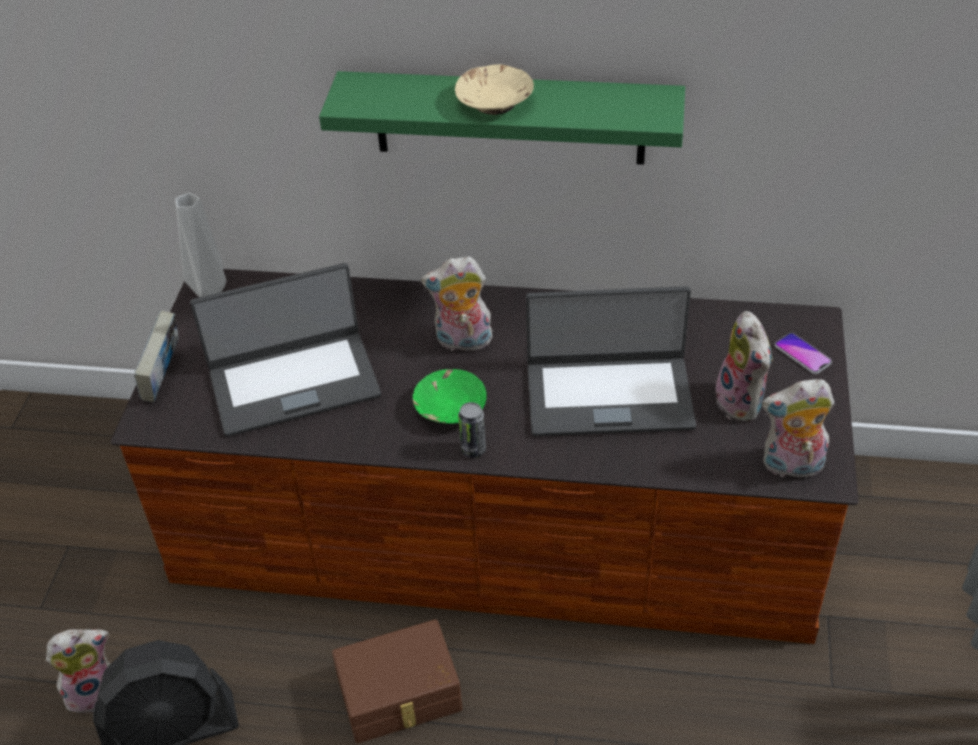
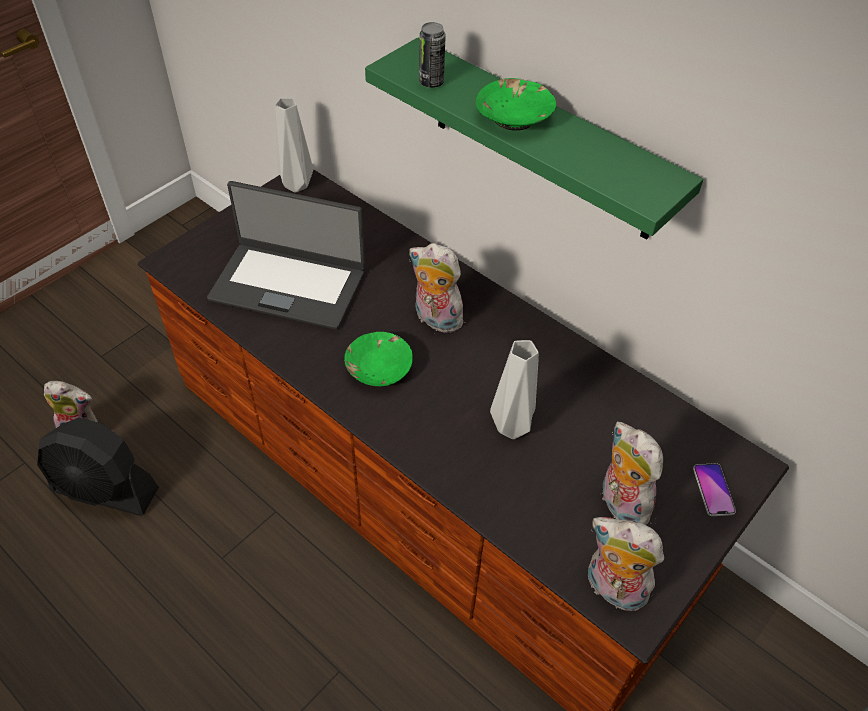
camera: 30 degrees right, 5 degrees up
book [134,311,178,402] -> none
brown storage box [332,619,462,743] -> none
beige bowl [455,64,534,115] -> green bowl [476,78,556,131]
can [458,402,486,458] -> can moved to [419,22,446,88]
laptop [526,286,696,436] -> grey vase [490,340,539,439]
plush toy [716,311,773,422] -> plush toy turned 135 degrees clockwise [602,422,663,525]

